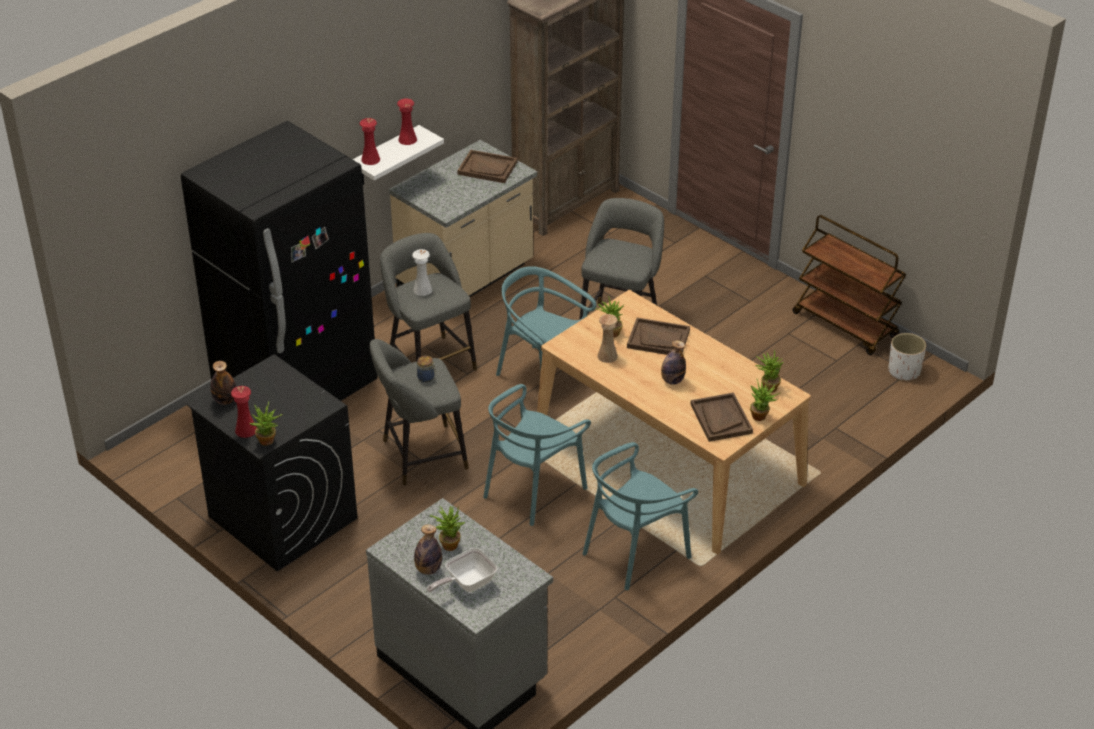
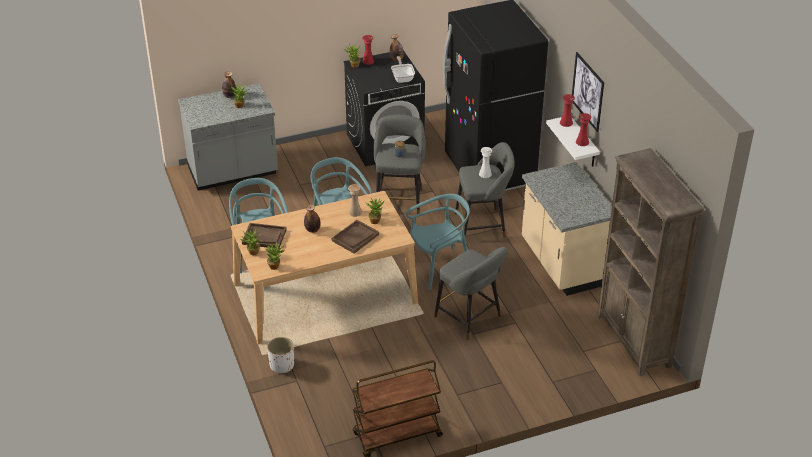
camera: 115 degrees right, 0 degrees up
frying pan [427,548,497,592] -> frying pan moved to [391,56,415,83]
brown tray [457,150,517,183] -> none
white planter [888,333,926,381] -> white planter moved to [267,337,294,373]
none -> picture [572,52,604,132]

